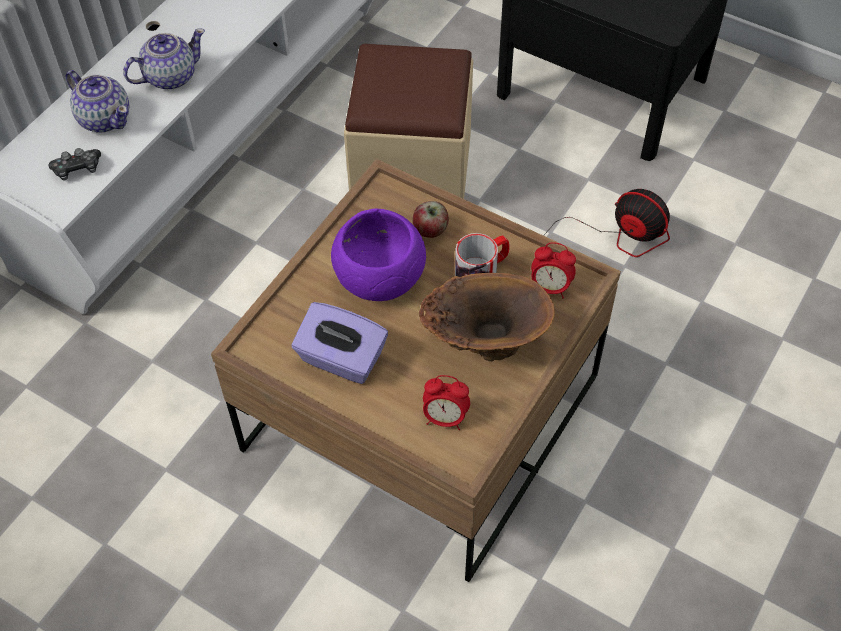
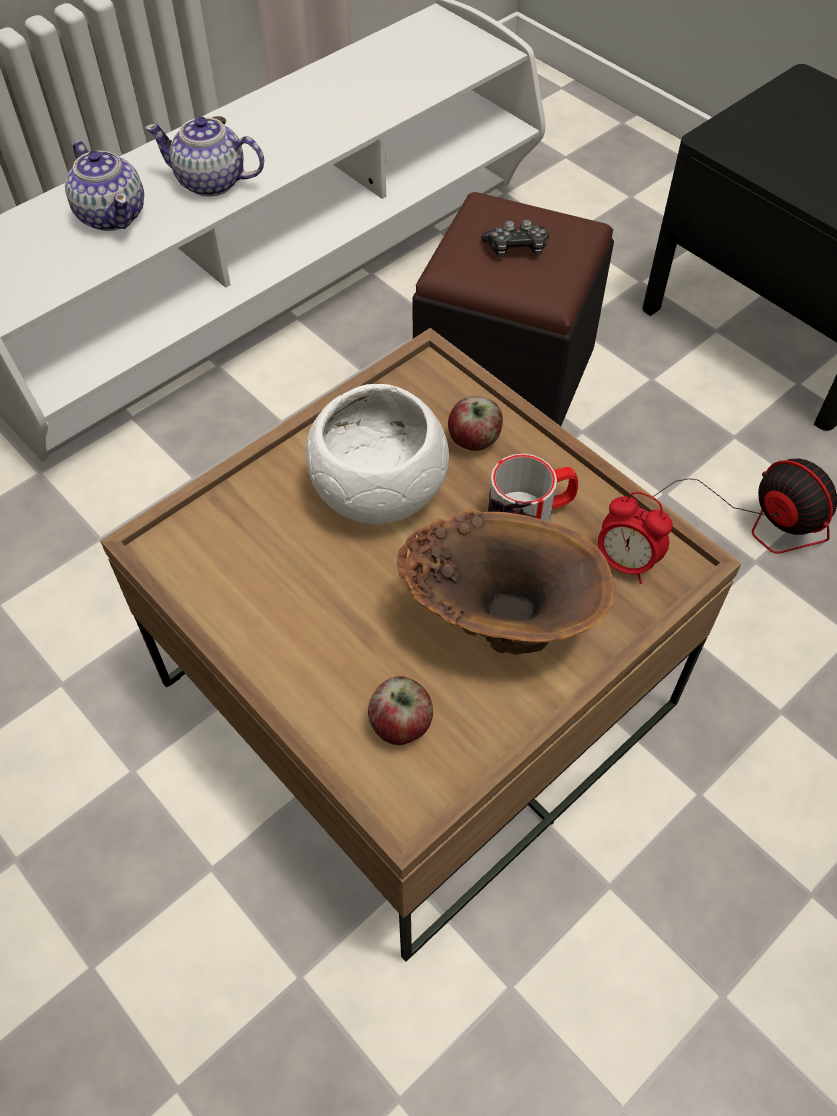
camera: 15 degrees right, 0 degrees up
game controller [48,148,101,181] -> game controller moved to [481,220,549,257]
teapot [123,28,205,90] -> teapot turned 150 degrees counterclockwise [145,116,264,197]
purple tissue box [292,302,388,384] -> none
purple bowl [331,209,426,301] -> white bowl [306,384,449,524]
beige ottoman [344,44,473,199] -> black ottoman [412,192,614,426]
alarm clock [423,375,470,430] -> apple [368,676,433,745]

